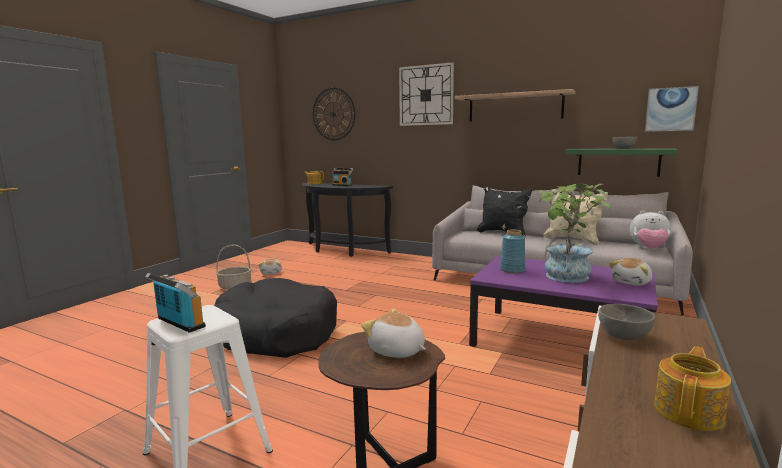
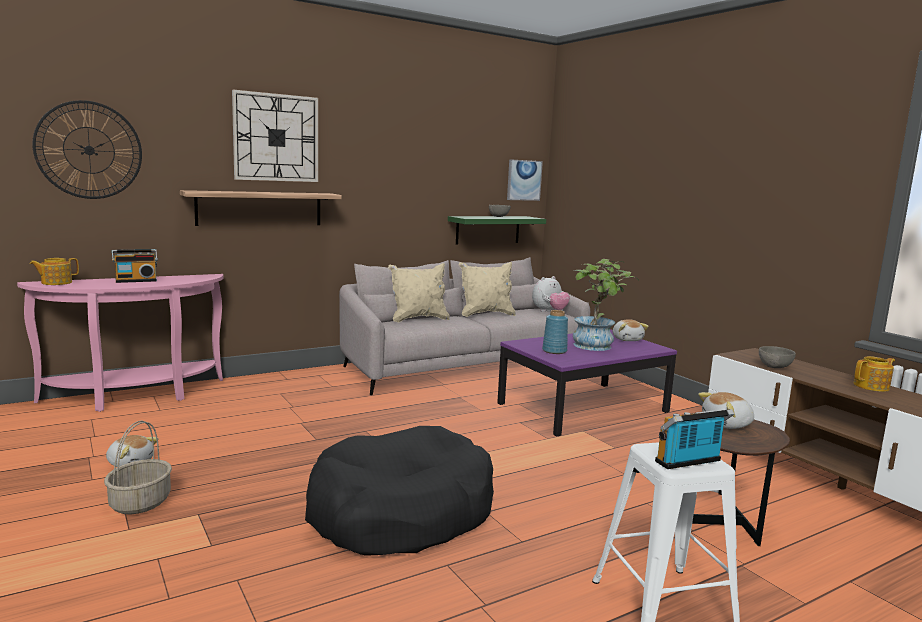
camera: 60 degrees left, 0 degrees up
black console table [302,183,393,257] -> pink console table [17,274,224,412]
shelf [455,89,576,122] -> shelf moved to [180,190,342,226]
black pillow [477,186,533,237] -> beige pillow [388,263,450,322]
teapot [654,346,731,431] -> teapot turned 90 degrees clockwise [854,356,895,392]

